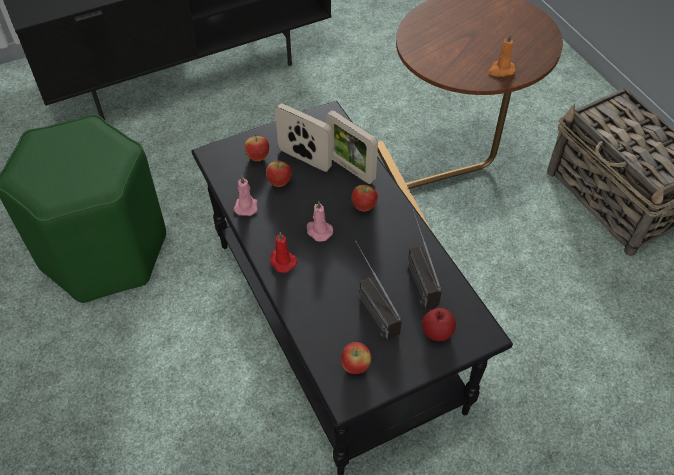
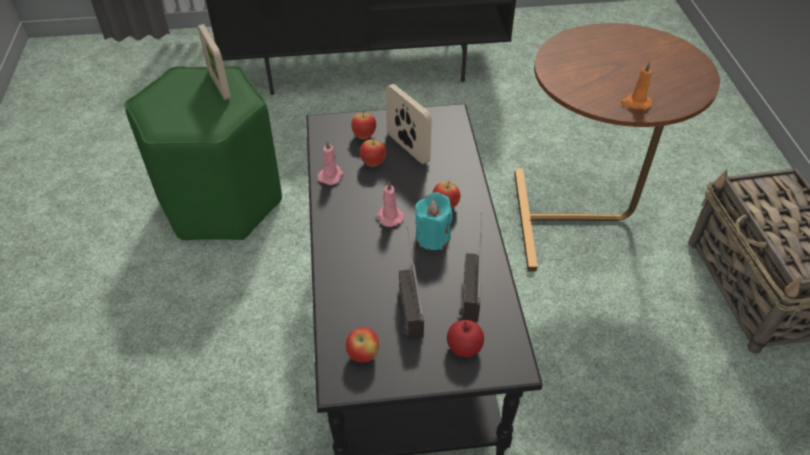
camera: 20 degrees right, 5 degrees down
red candle [270,232,297,273] -> none
picture frame [326,110,378,184] -> picture frame moved to [197,24,231,100]
none -> turquoise candle [415,192,453,250]

